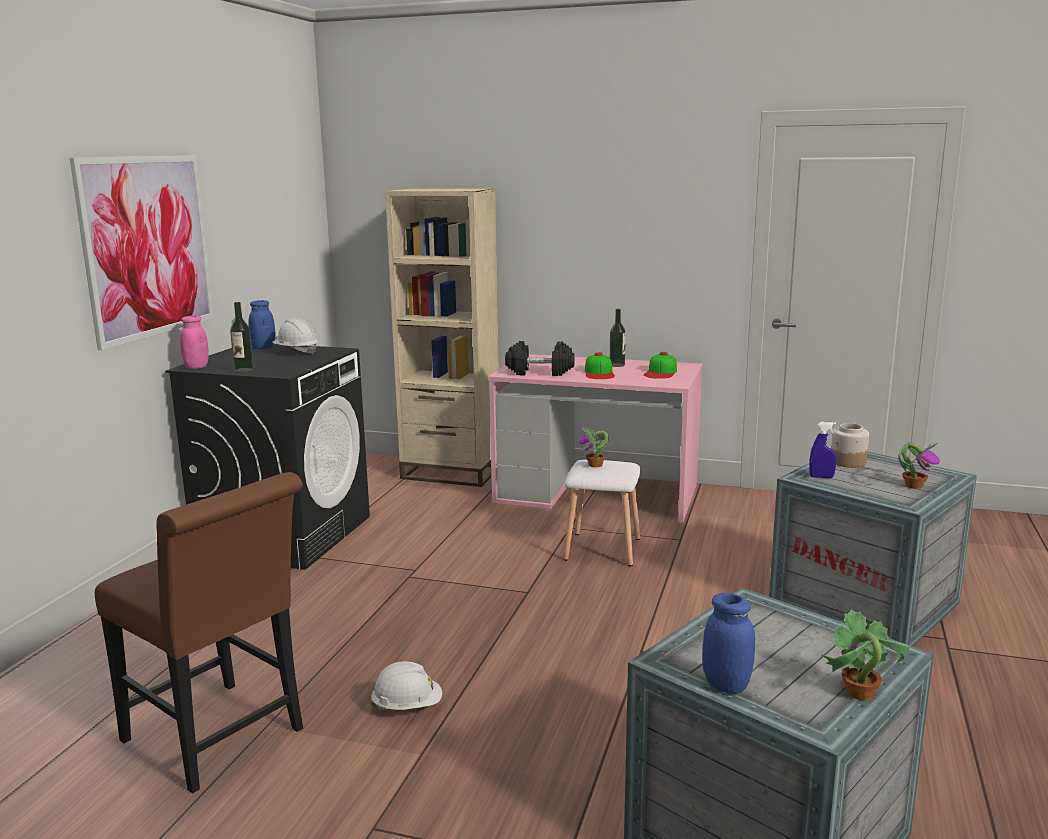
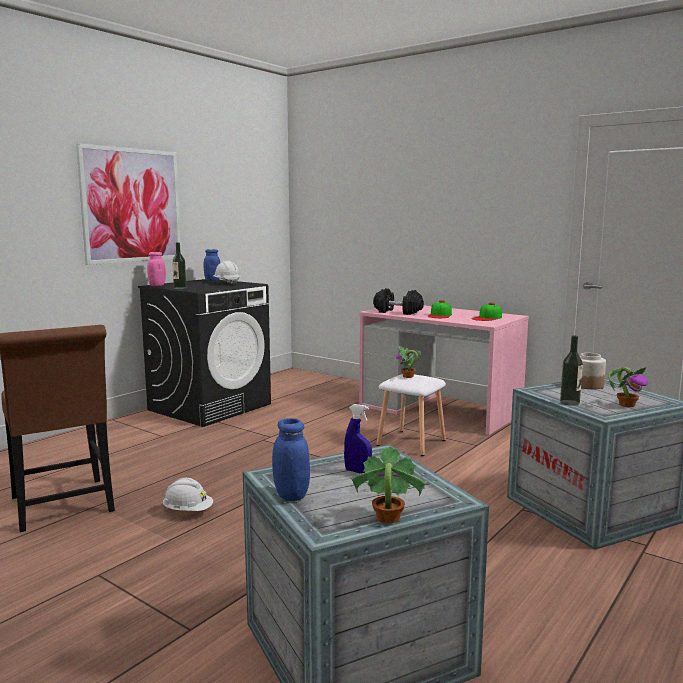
camera: 20 degrees right, 5 degrees down
beige bookcase [385,188,499,487] -> none
bottle [610,309,626,367] -> bottle moved to [560,335,583,406]
blue spray bottle [809,422,837,478] -> blue spray bottle moved to [344,404,372,474]

